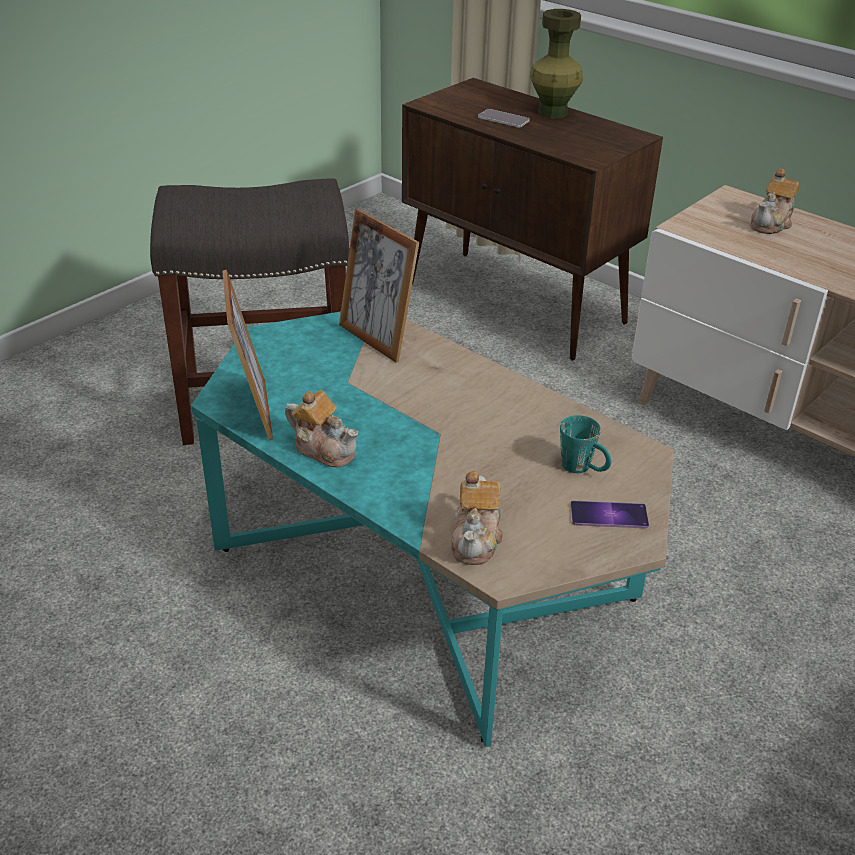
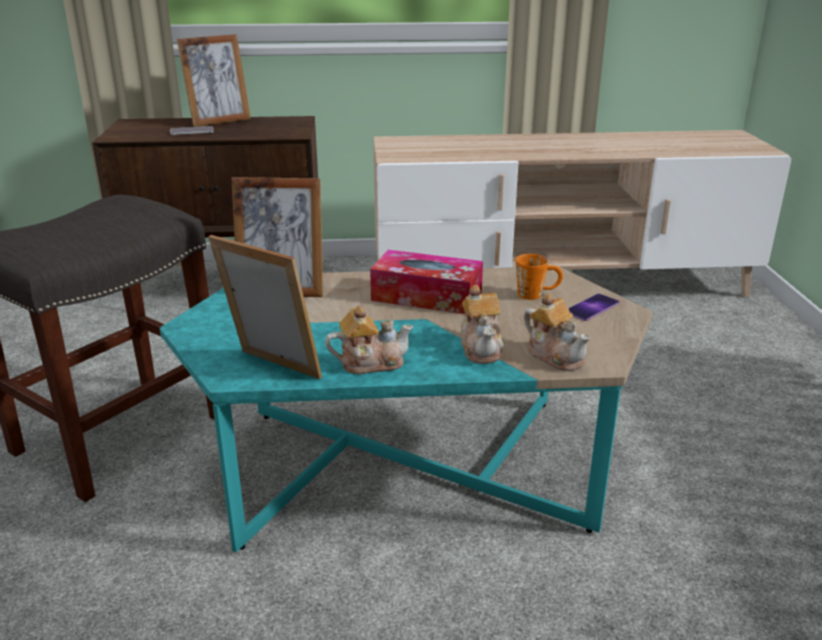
camera: 45 degrees left, 10 degrees down
green vase [530,9,583,118] -> picture frame [177,34,251,127]
turquoise mug [560,415,611,473] -> orange mug [516,254,563,300]
teapot [750,168,799,234] -> teapot moved to [461,285,504,364]
none -> tissue box [370,250,483,314]

